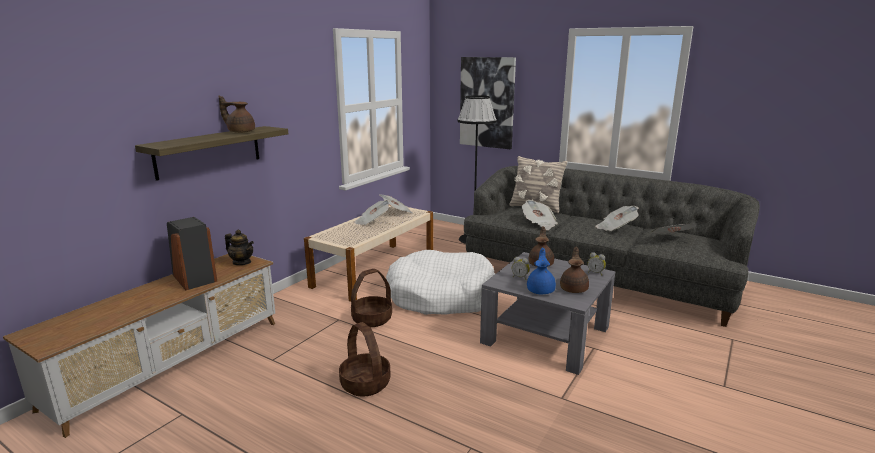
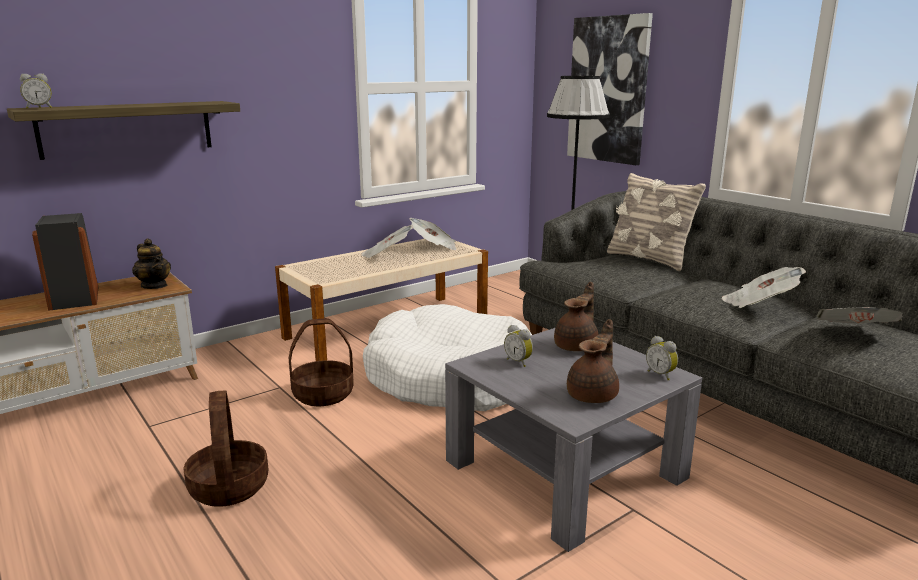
camera: 20 degrees right, 0 degrees up
brown teapot [218,96,255,133] -> none
newspaper [522,200,558,230] -> none
blue teapot [527,248,556,294] -> none
none -> alarm clock [20,74,52,109]

